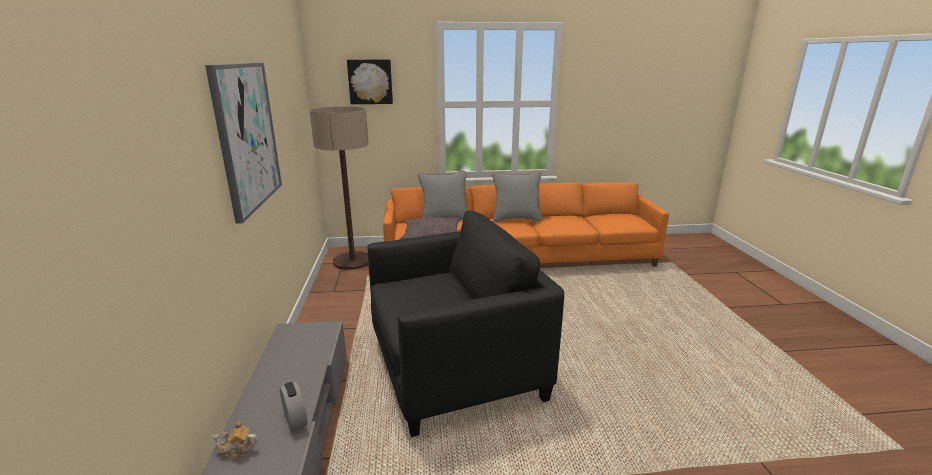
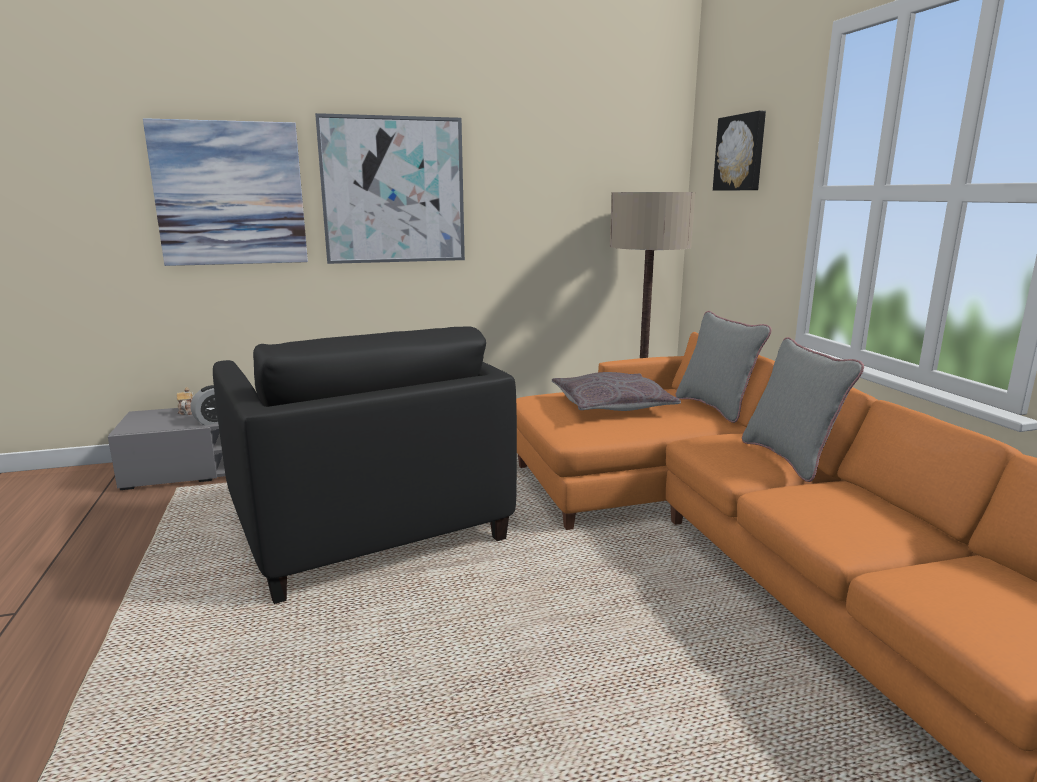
camera: 80 degrees right, 5 degrees down
none -> picture [143,118,308,266]

